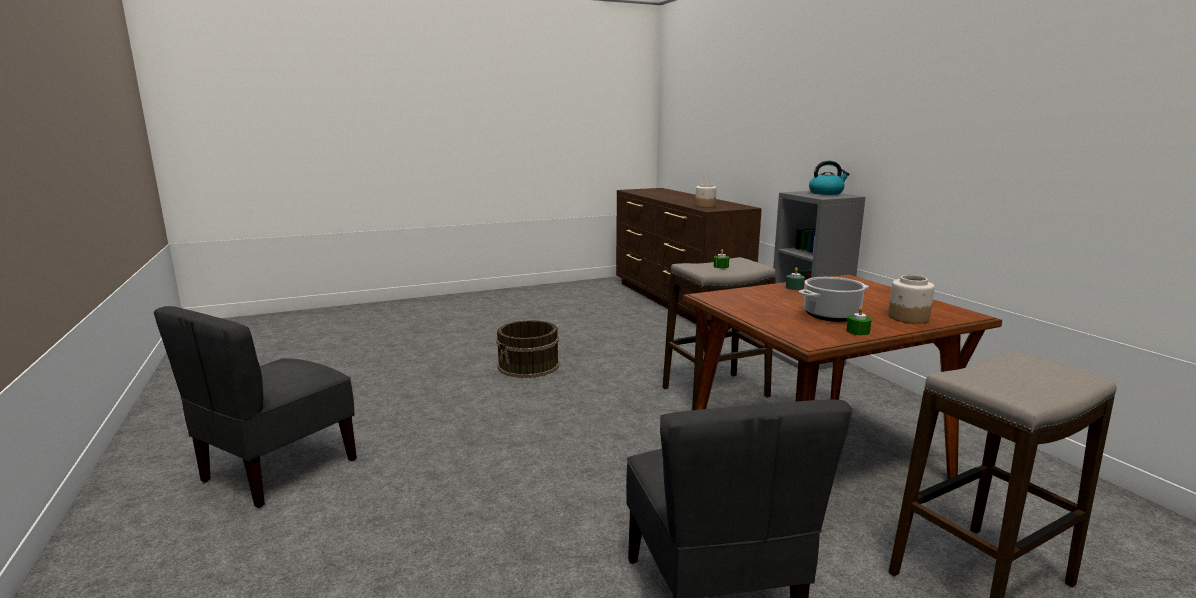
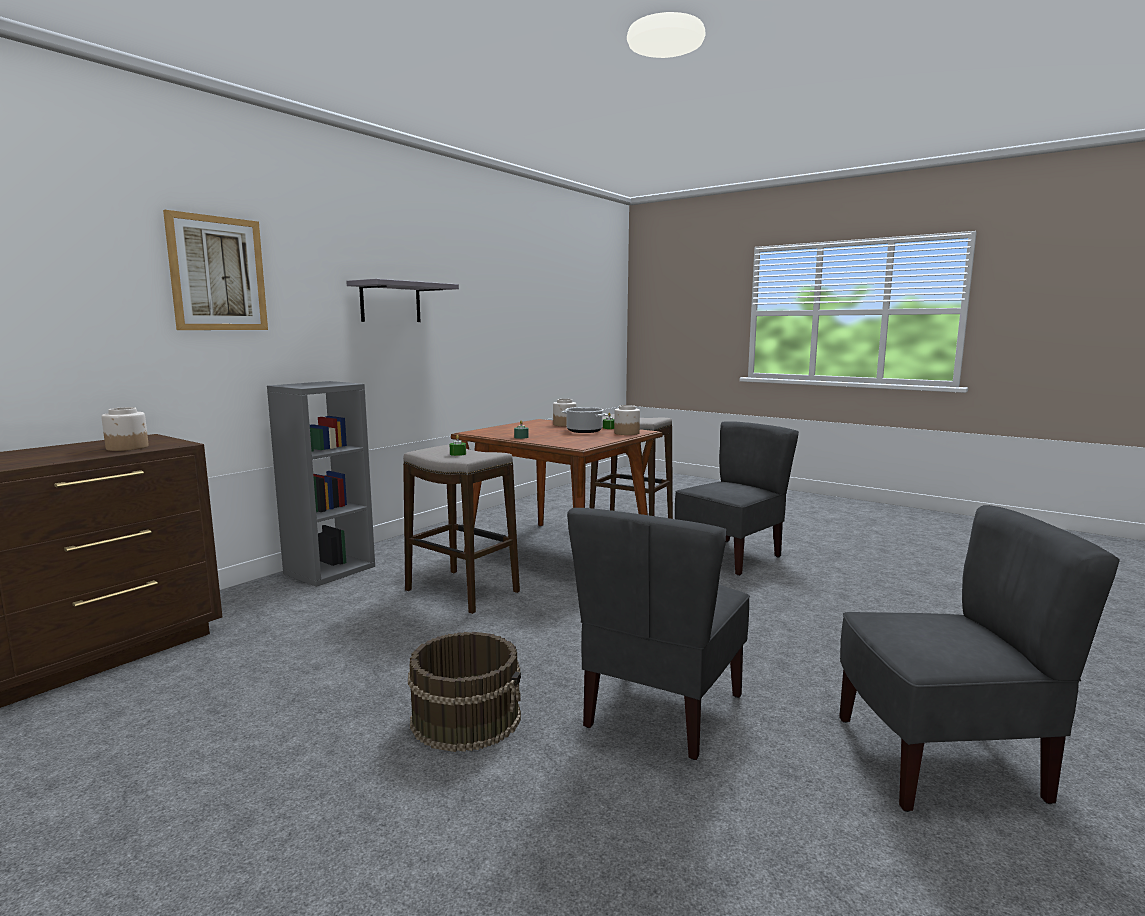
camera: 120 degrees left, 5 degrees down
kettle [809,161,849,195] -> none
none -> picture [163,210,268,330]
none -> grey shelf [346,279,459,322]
none -> grey chair [567,508,750,760]
none -> jar [614,405,640,435]

